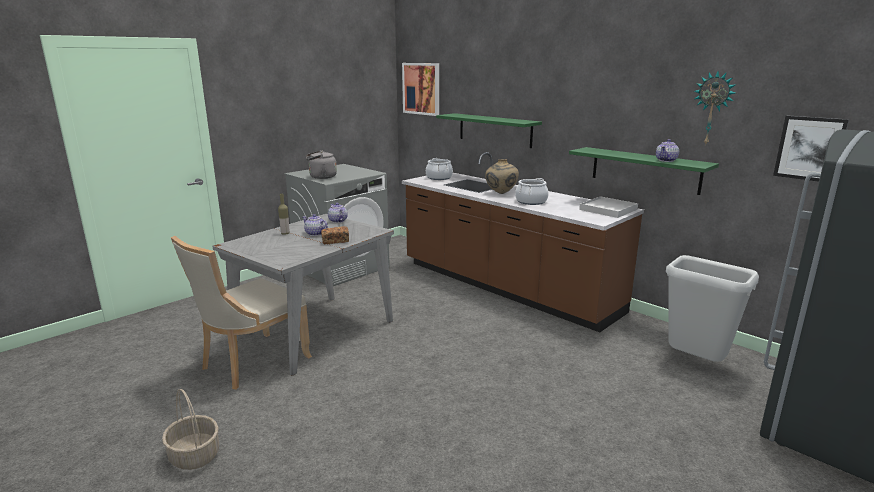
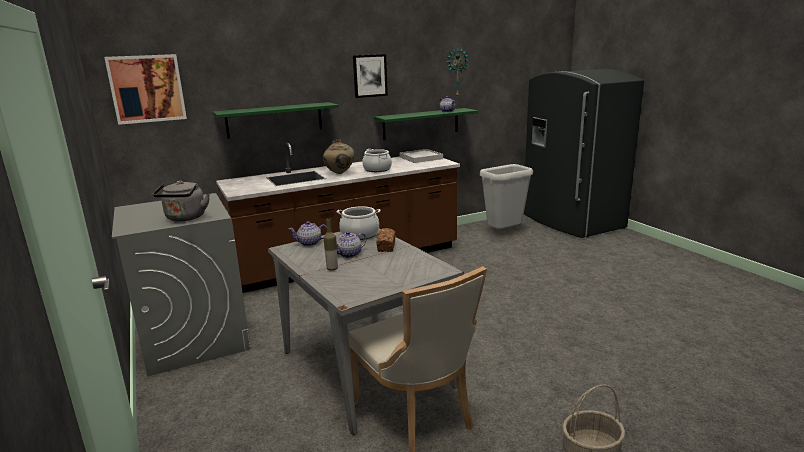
camera: 70 degrees left, 0 degrees up
cooking pot [426,158,453,180] -> cooking pot moved to [337,206,381,240]
picture [773,115,850,182] -> picture moved to [353,54,388,98]

